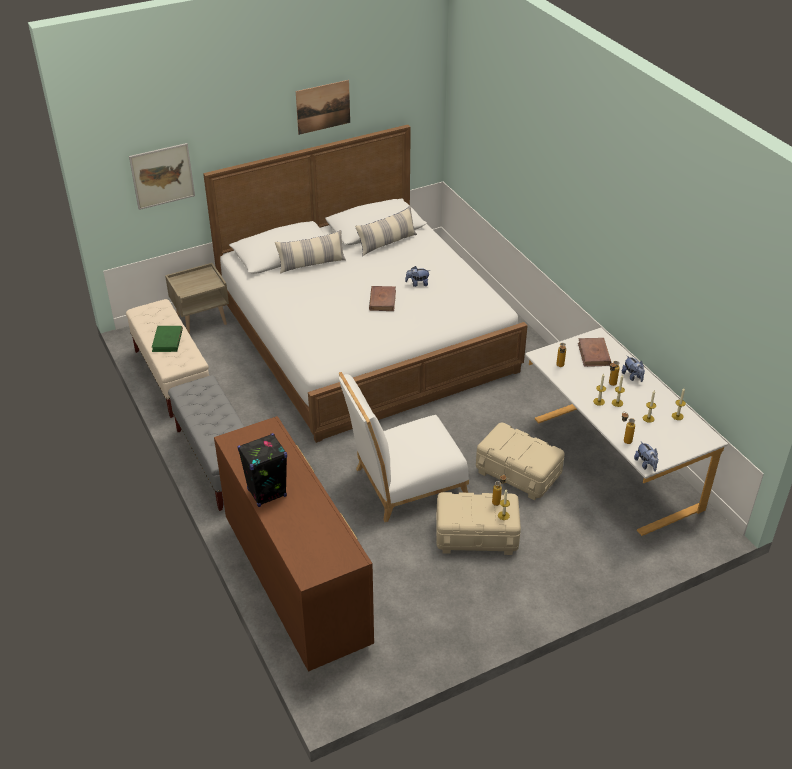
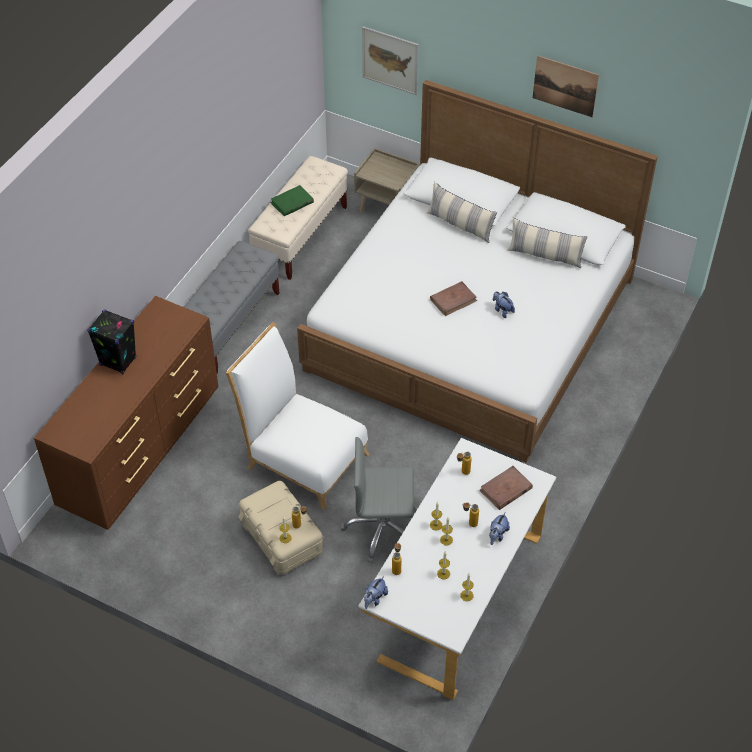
camera: 55 degrees right, 10 degrees up
beige storage box [476,423,565,501] -> grey office chair [340,437,418,563]

